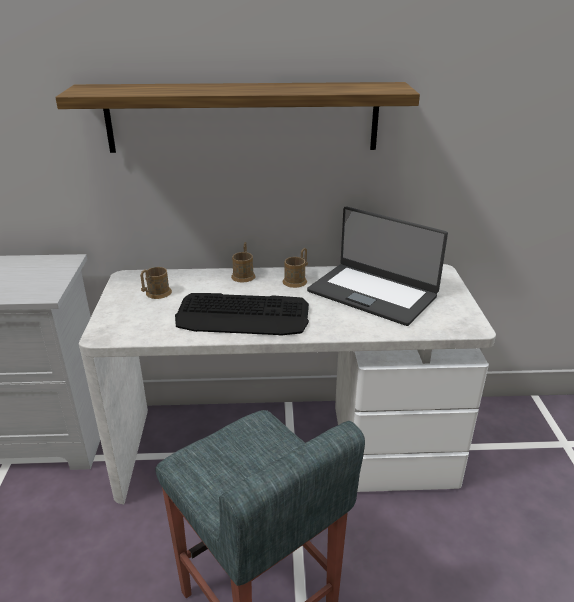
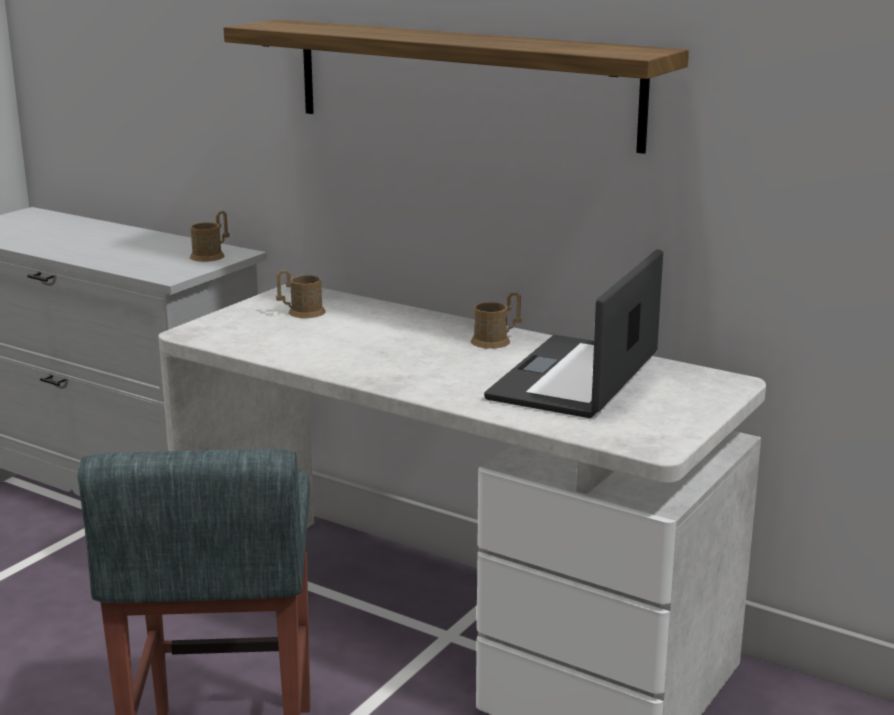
camera: 35 degrees right, 10 degrees down
keyboard [175,293,309,336] -> none
brown mug [231,242,256,283] -> brown mug moved to [190,211,230,262]
laptop [307,206,448,326] -> laptop turned 45 degrees clockwise [484,249,663,418]

